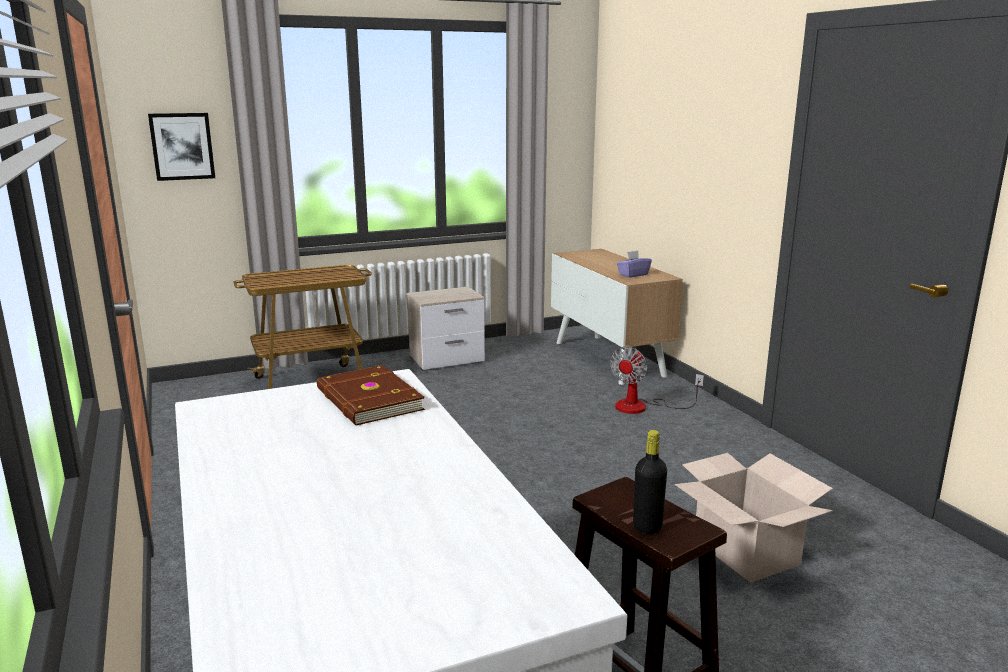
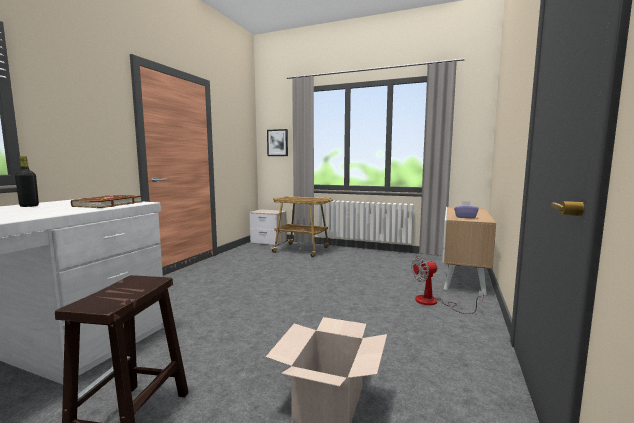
camera: 45 degrees right, 10 degrees down
nightstand [407,287,485,371] -> nightstand moved to [249,209,287,246]
black bottle [633,430,667,534] -> black bottle moved to [15,156,39,207]

